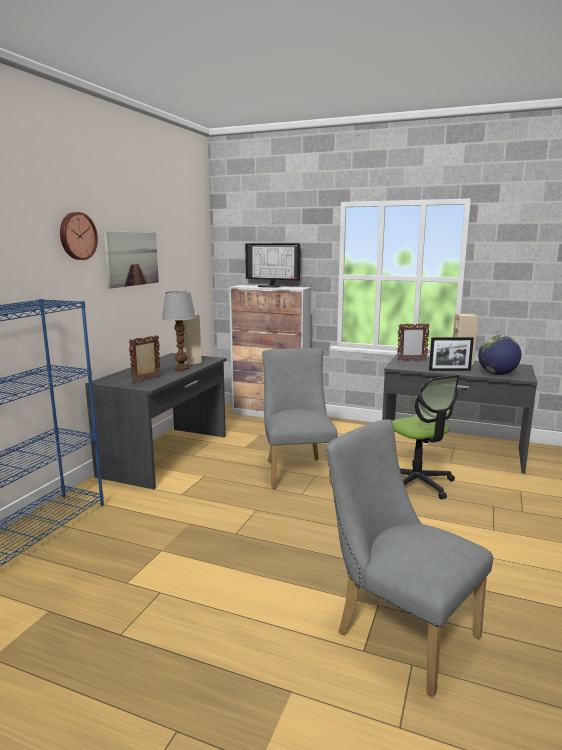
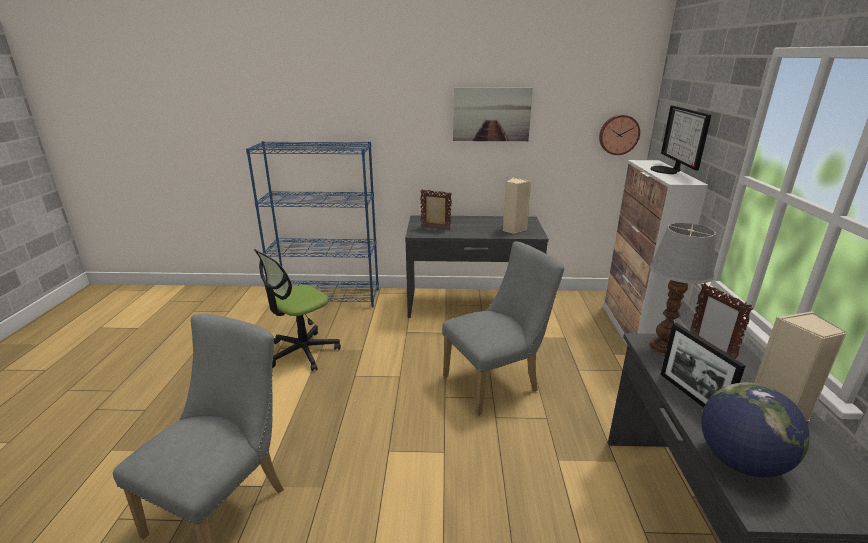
camera: 70 degrees right, 10 degrees up
wall clock [60,212,98,260] -> wall clock moved to [599,115,640,155]
table lamp [162,291,196,371] -> table lamp moved to [649,223,716,355]
office chair [392,375,460,499] -> office chair moved to [254,249,341,371]

